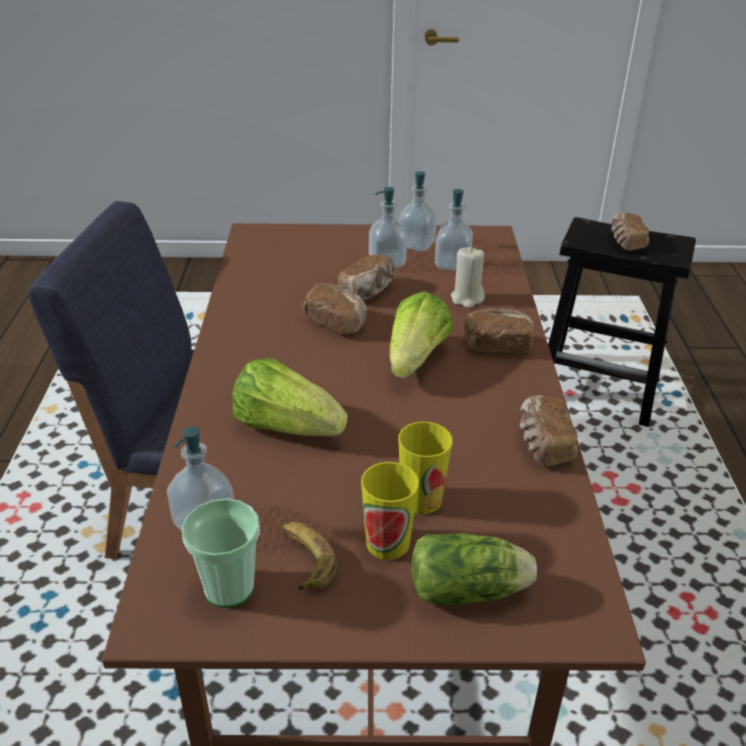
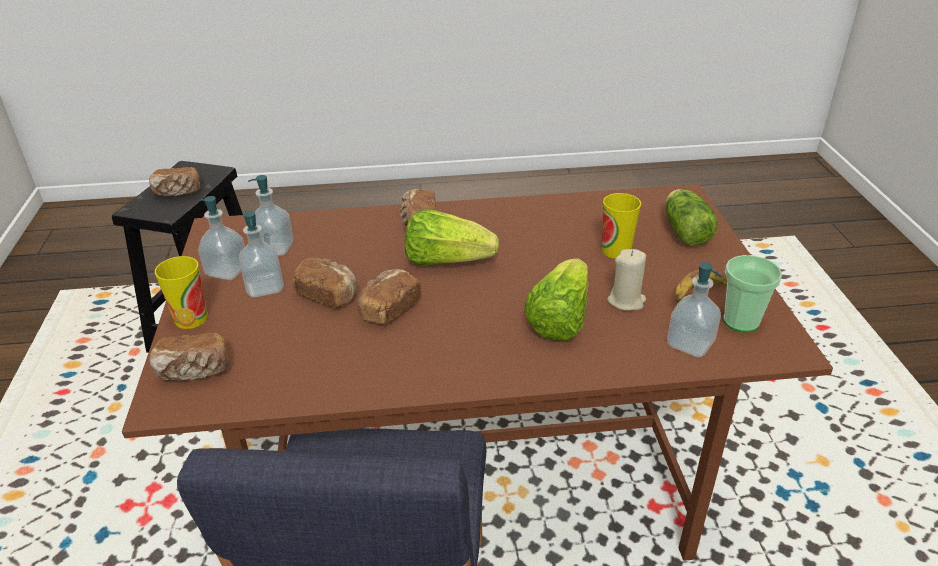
camera: 95 degrees left, 0 degrees up
cup [361,462,419,560] -> cup moved to [155,256,208,329]
beige candle [451,247,485,308] -> beige candle moved to [607,249,646,311]
bread [520,395,578,466] -> bread moved to [149,333,229,381]

